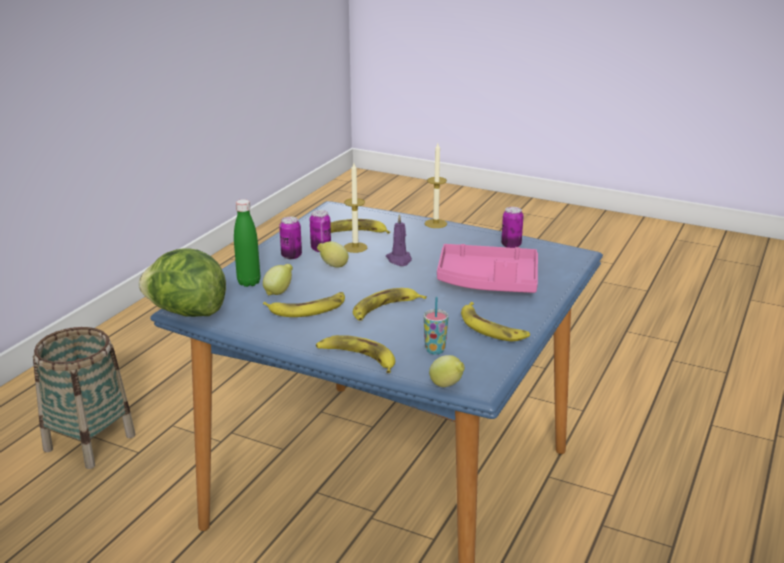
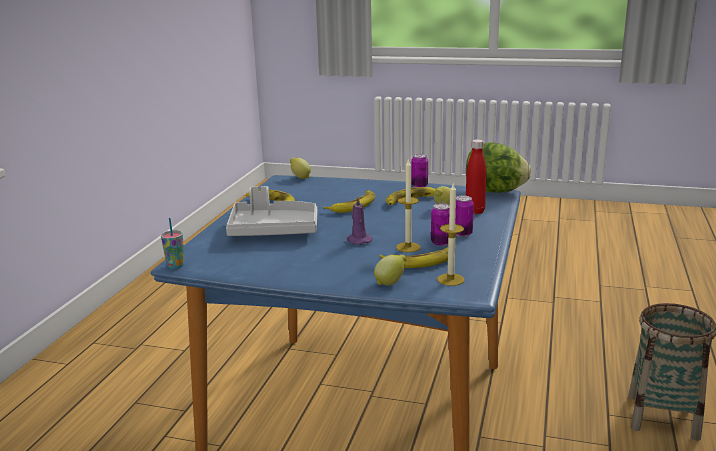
camera: 170 degrees right, 5 degrees down
green bottle [234,199,260,287] -> red bottle [466,139,486,214]
banana [316,335,395,373] -> none
lemon [317,241,348,267] -> lemon moved to [374,255,407,285]
cup [424,297,448,355] -> cup moved to [161,218,184,269]
candle [425,143,447,228] -> candle moved to [437,184,465,286]
pink tray [437,244,538,293] -> grey tray [226,186,317,236]
can [501,207,524,248] -> can moved to [411,154,428,187]

